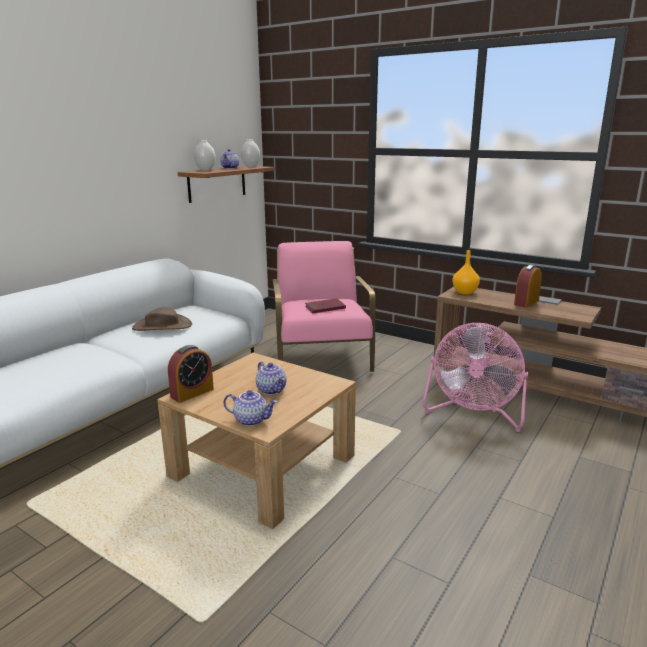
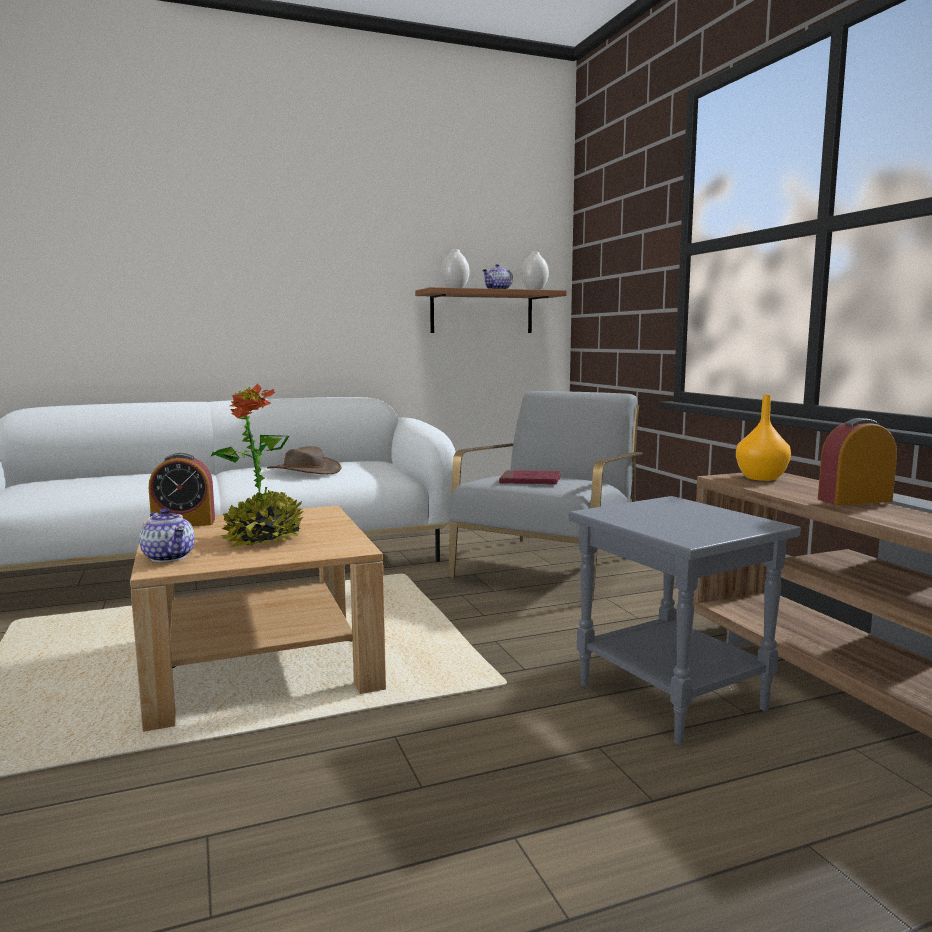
camera: 35 degrees right, 10 degrees down
teapot [256,362,286,395] -> potted plant [211,384,303,547]
pink armchair [273,241,375,372] -> grey armchair [448,391,643,602]
pink fan [423,323,528,432] -> grey side table [568,496,801,745]

